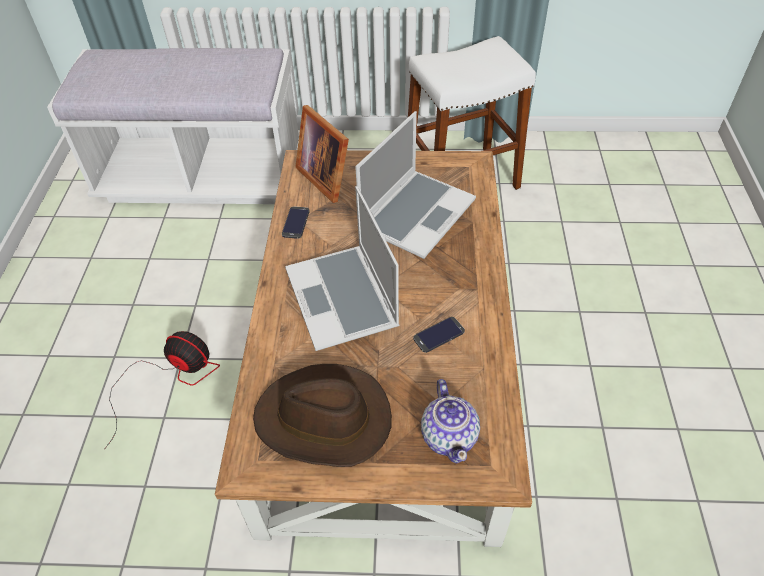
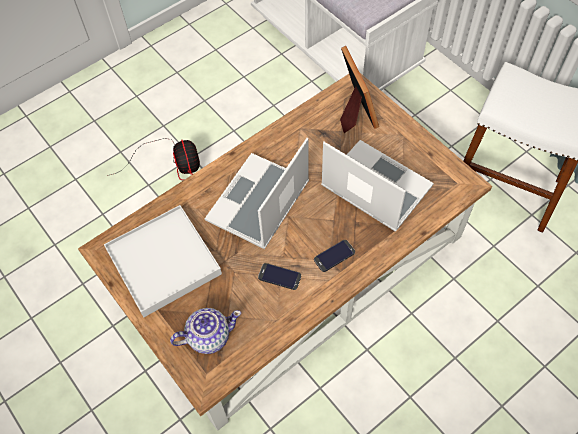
camera: 50 degrees right, 10 degrees up
brown hat [253,364,392,467] -> white tray [104,205,222,317]
phone [282,206,309,239] -> phone moved to [314,240,355,272]
picture frame [295,105,349,203] -> picture frame turned 150 degrees clockwise [340,46,379,133]
laptop [355,111,476,259] -> laptop turned 135 degrees counterclockwise [321,140,434,232]
teapot [421,379,480,463] -> teapot turned 150 degrees counterclockwise [170,308,241,354]

